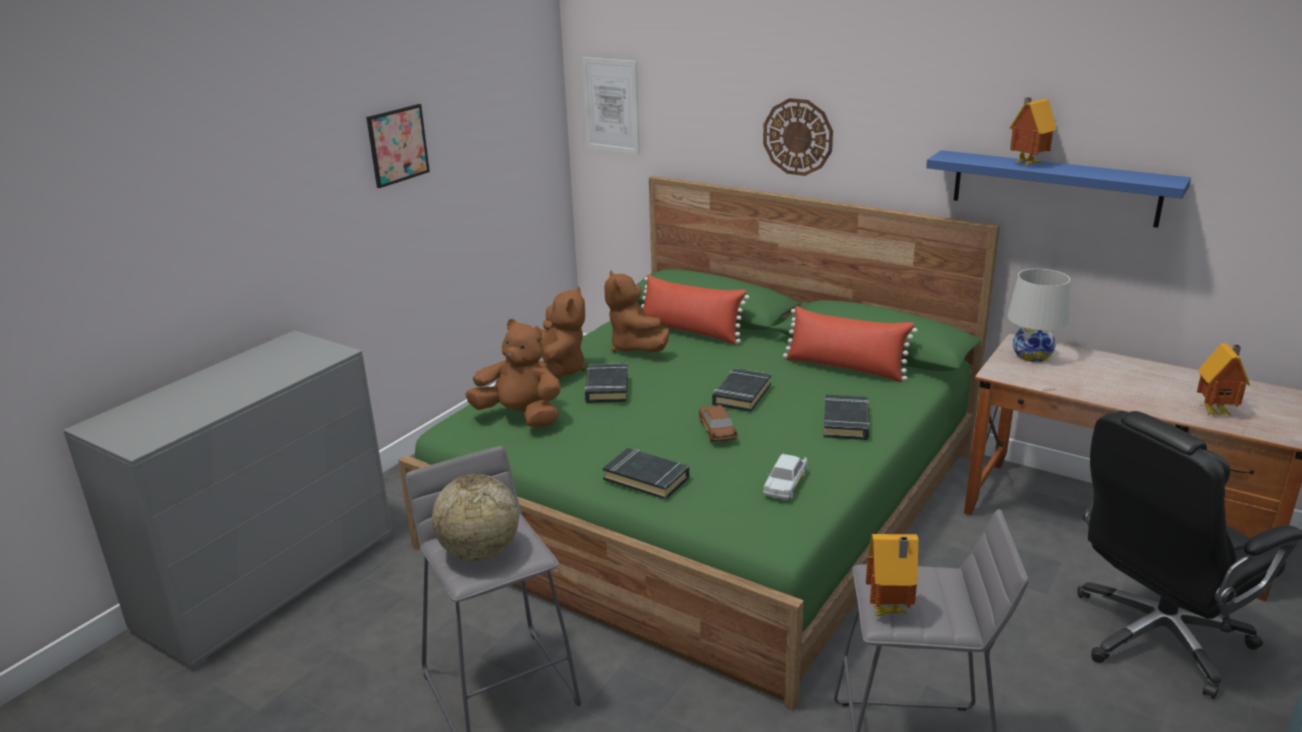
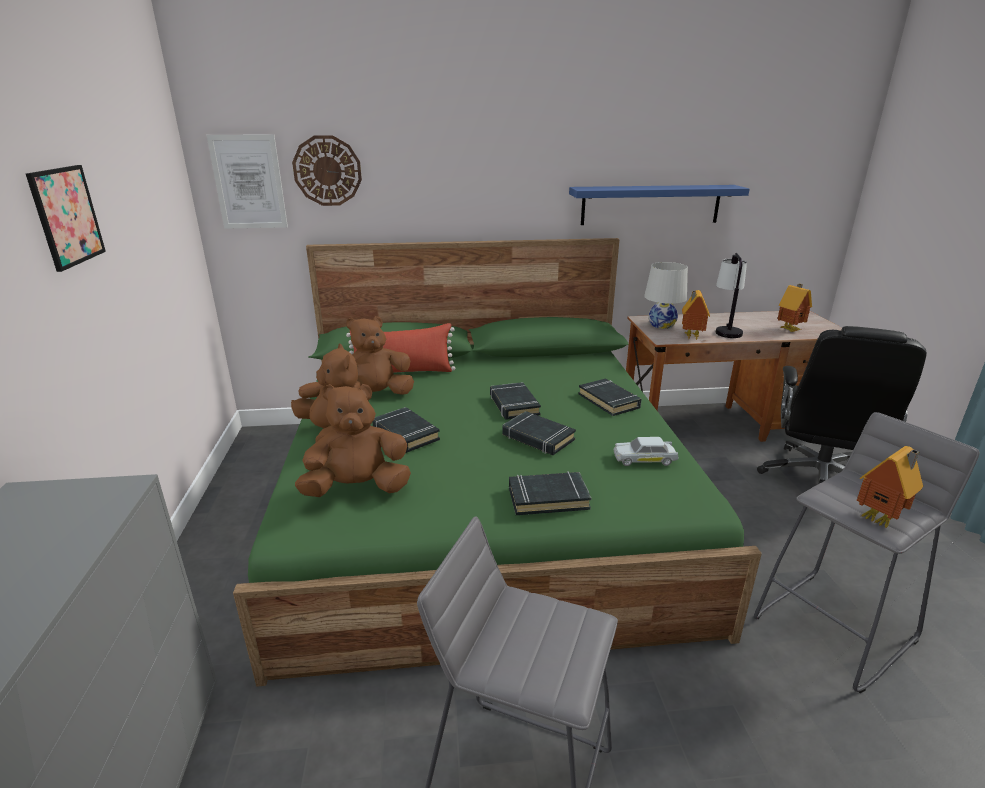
camera: 40 degrees left, 0 degrees up
globe [432,474,519,561] -> none
brown plush toy [604,270,670,353] -> brown plush toy turned 120 degrees clockwise [346,316,414,395]
brown toy car [699,405,737,442] -> black book [502,411,576,455]
wall clock [763,98,833,176] -> wall clock moved to [292,135,362,206]
white toy car [763,453,808,500] -> white toy car turned 105 degrees clockwise [614,437,679,466]
red pillow [783,306,918,382] -> none
toy house [1010,97,1057,167] -> toy house moved to [682,290,710,340]
none -> table lamp [716,253,747,338]

